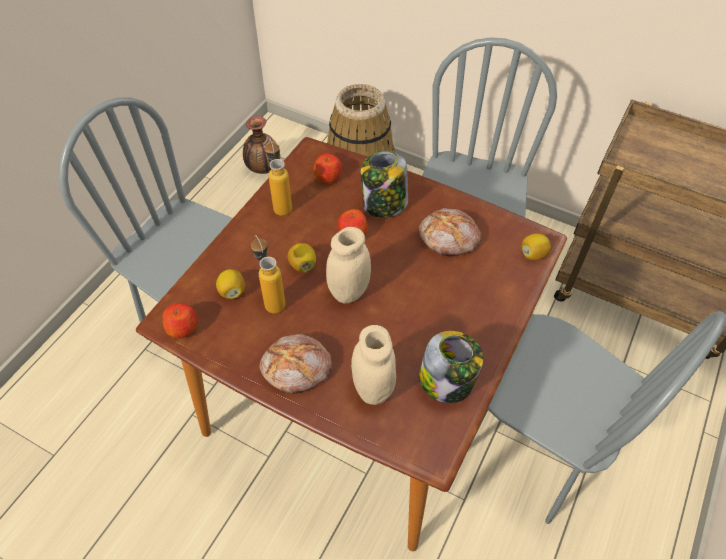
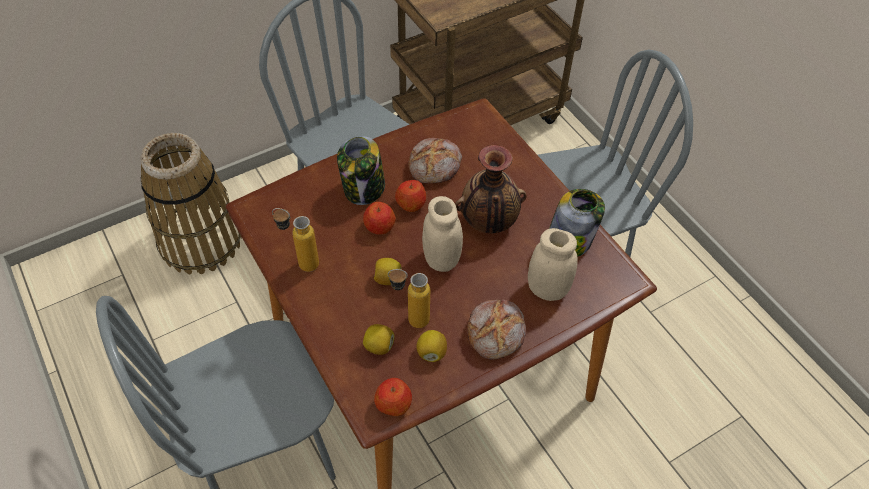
camera: 60 degrees left, 0 degrees up
vase [243,116,280,174] -> vase moved to [455,145,527,233]
apple [313,154,342,183] -> apple moved to [395,180,426,212]
lemon [522,234,551,260] -> lemon moved to [417,330,447,362]

